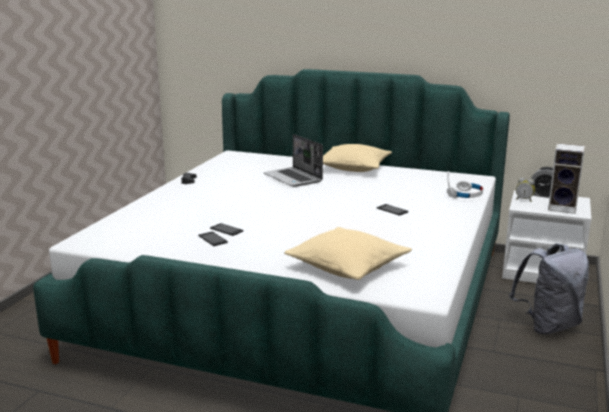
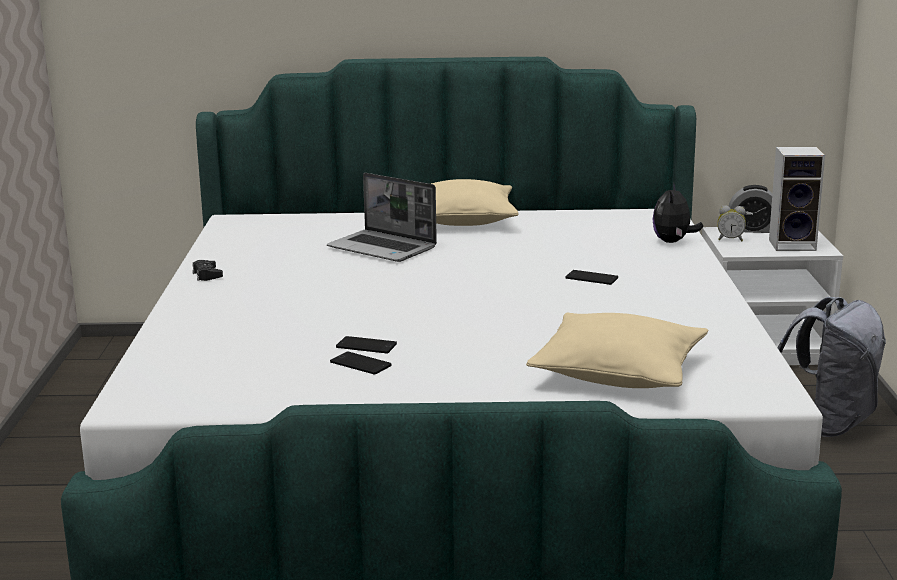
camera: 20 degrees left, 0 degrees up
white headphones [447,171,483,198] -> plush toy [652,182,703,243]

